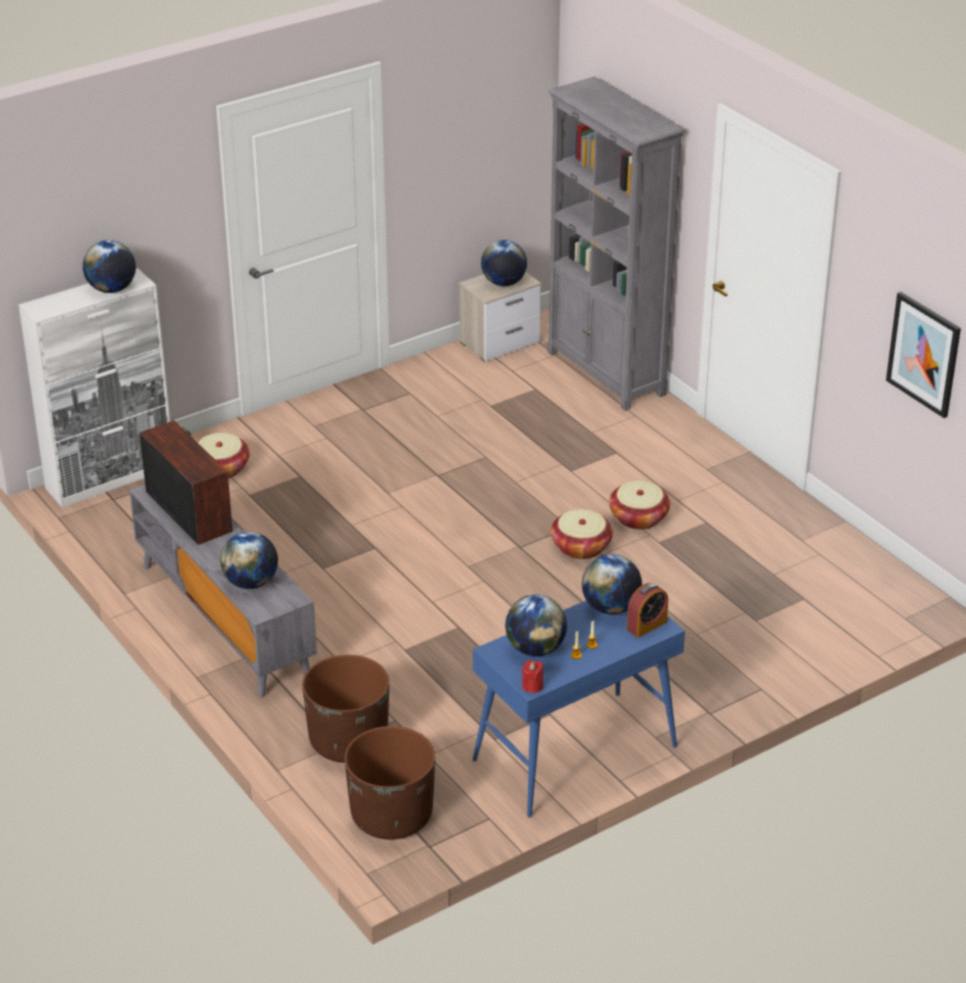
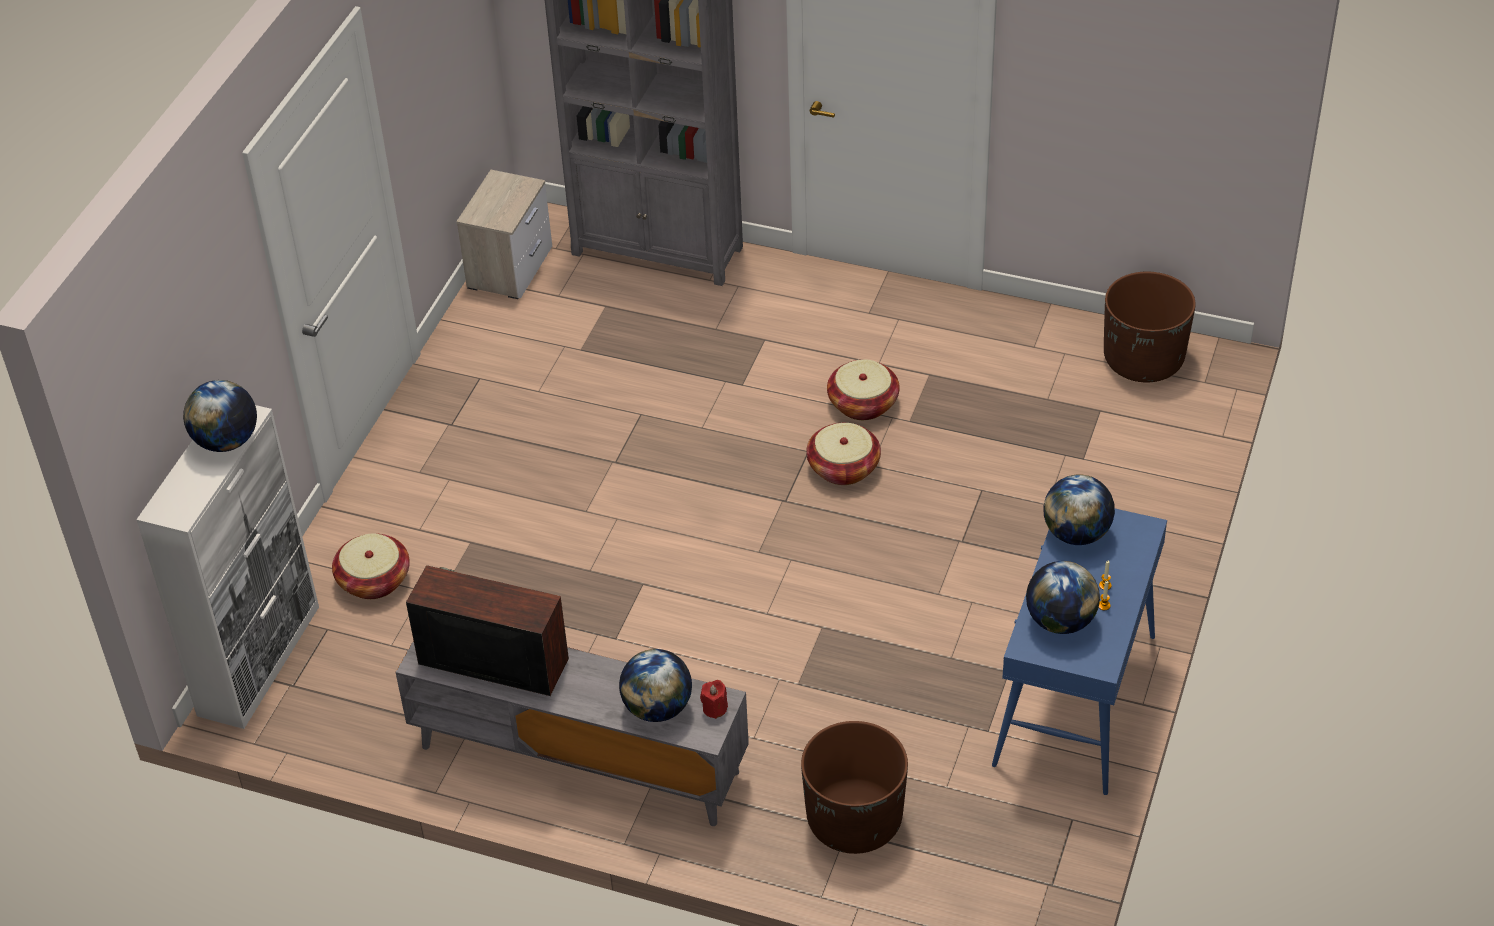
camera: 35 degrees left, 10 degrees up
brown planter [344,726,435,840] -> brown planter moved to [1104,272,1196,382]
globe [481,240,527,286] -> none
red candle [522,660,543,693] -> red candle moved to [700,680,728,719]
alarm clock [627,583,668,638] -> none
picture [886,292,961,418] -> none

